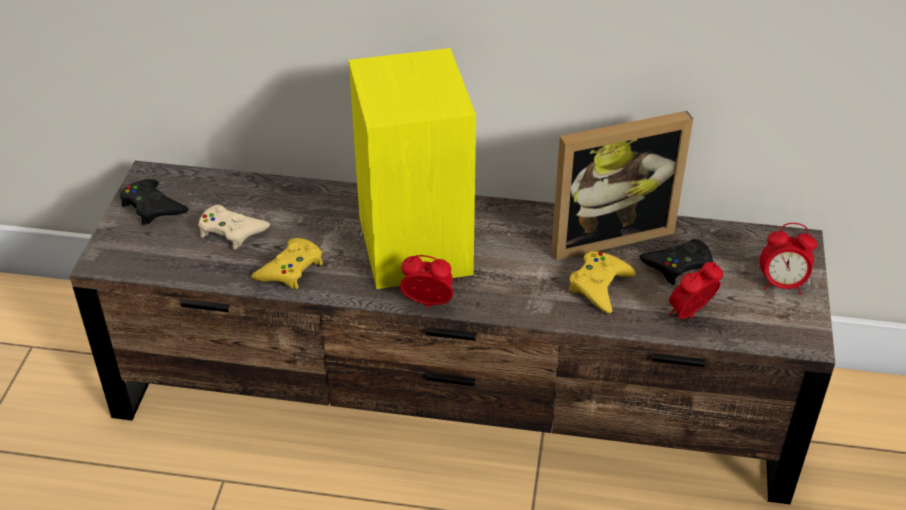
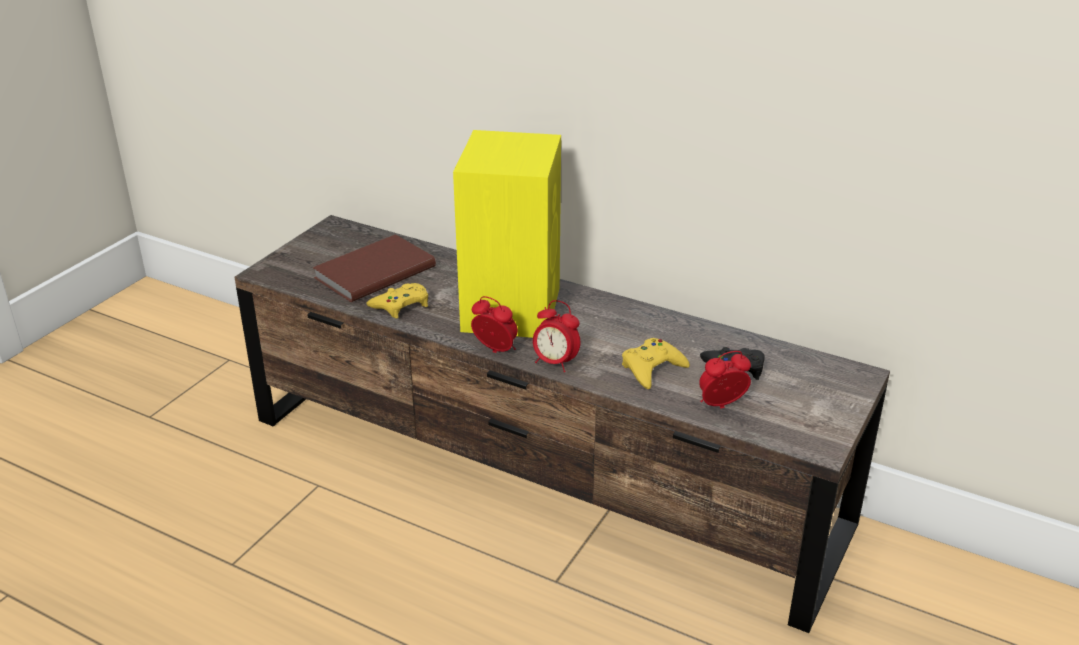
camera: 20 degrees right, 10 degrees down
black game controller [120,179,189,225] -> none
beige game controller [198,205,270,250] -> brown book [313,234,436,302]
picture frame [551,111,693,261] -> none
alarm clock [760,223,817,295] -> alarm clock moved to [533,300,580,372]

